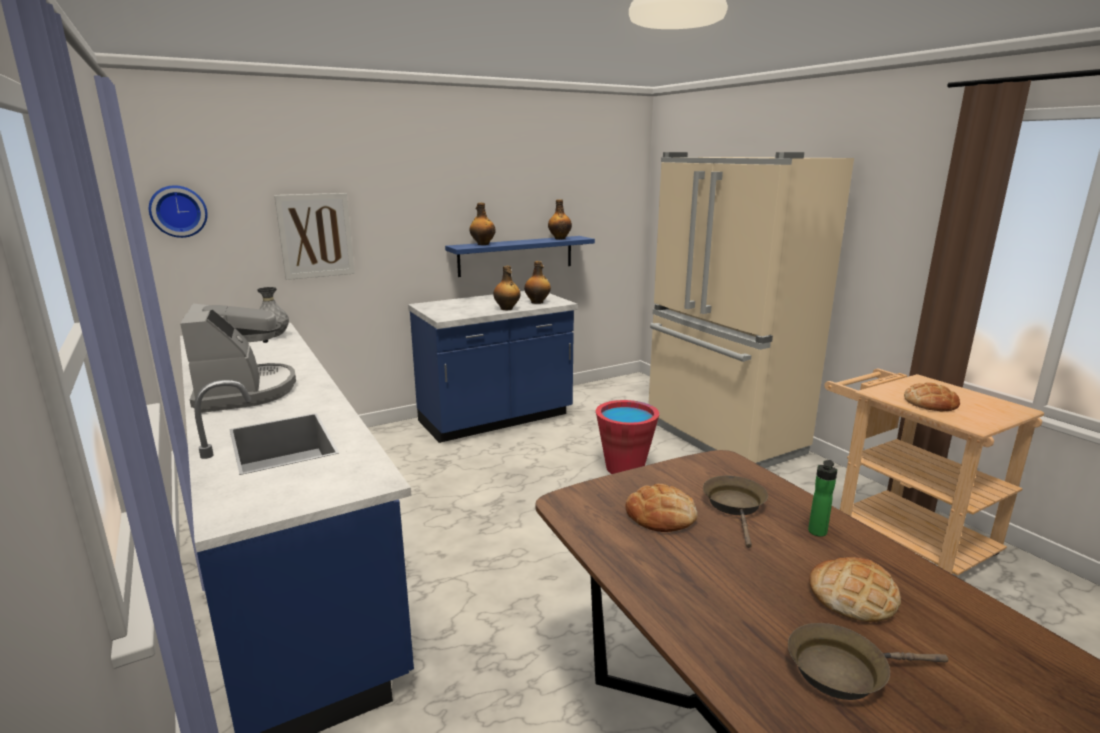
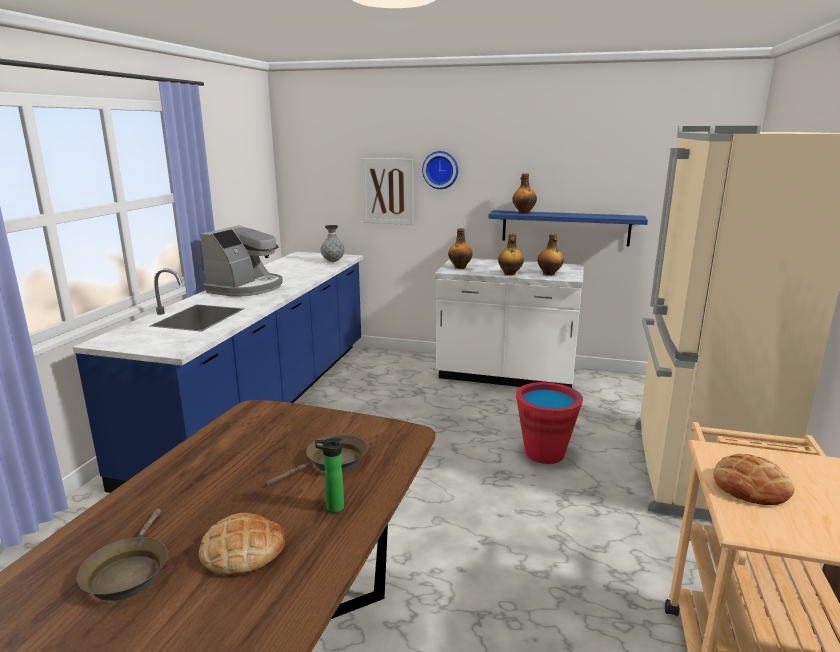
camera: 45 degrees right, 0 degrees up
wall clock [149,185,208,238] -> wall clock moved to [422,151,458,189]
blue counter [408,291,577,443] -> white counter [435,258,584,388]
bottle [548,199,572,240] -> bottle moved to [448,228,473,269]
bread [625,484,697,532] -> none
brown frying pan [788,623,948,700] -> brown frying pan turned 135 degrees counterclockwise [77,509,167,601]

